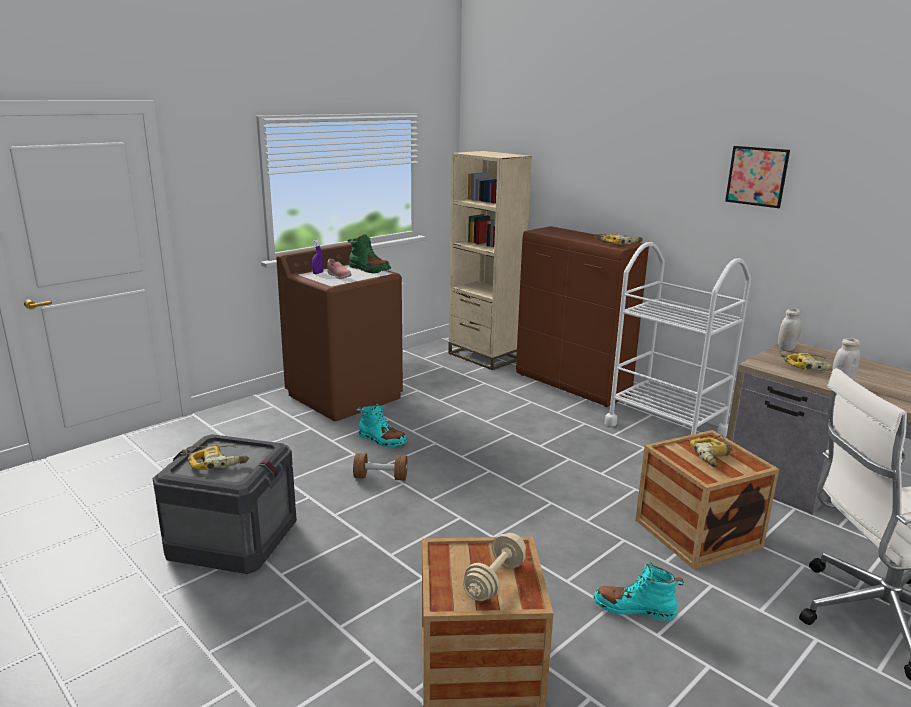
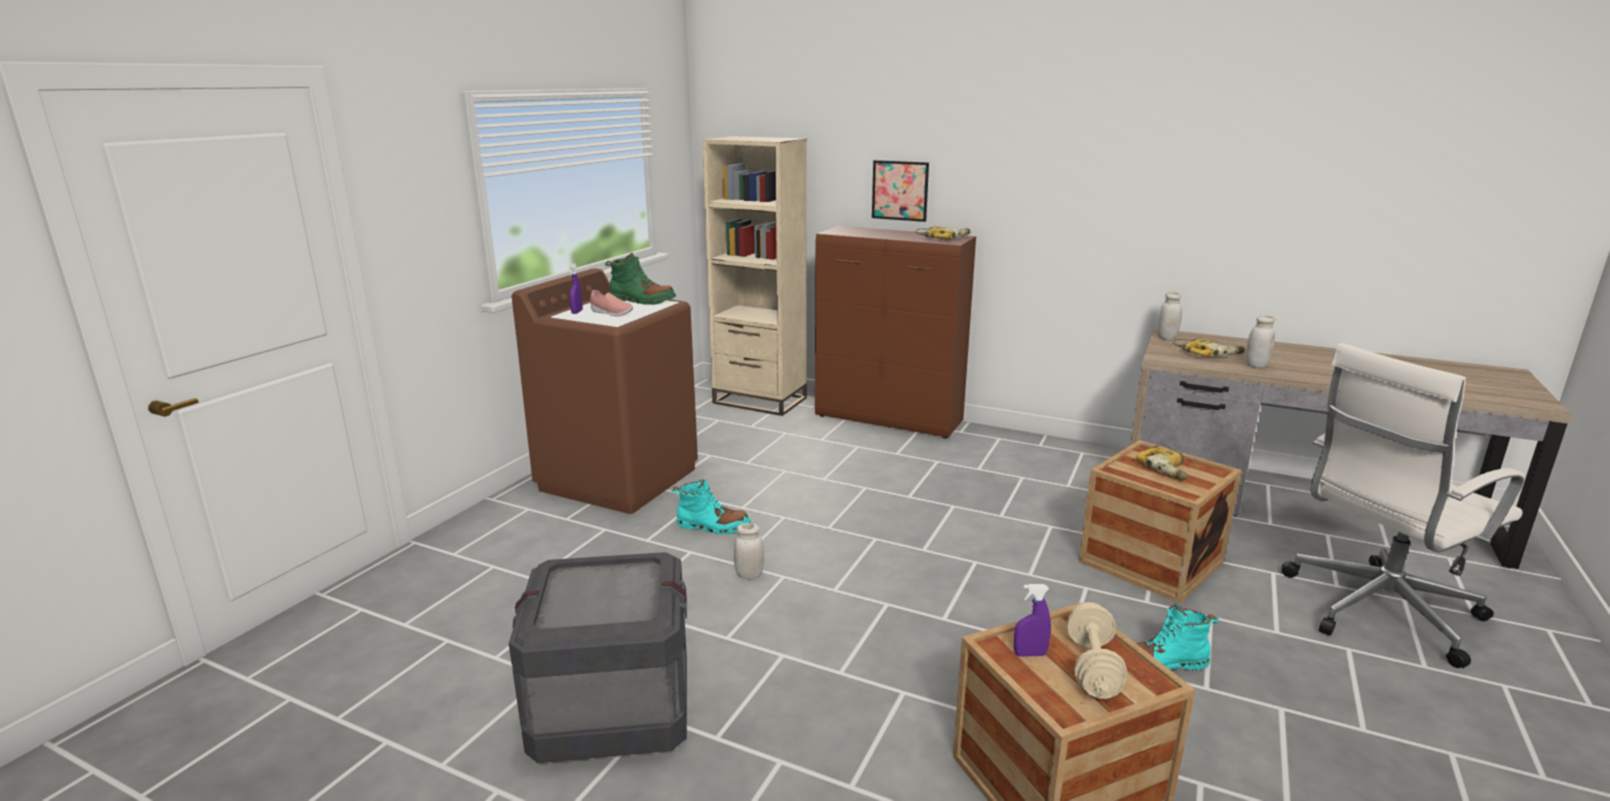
camera: 20 degrees left, 0 degrees up
power drill [185,445,249,470] -> none
brown dumbbell [353,453,408,480] -> white jar [734,523,764,579]
white cart [604,242,751,437] -> none
picture [725,146,790,208] -> picture moved to [872,160,929,222]
none -> purple spray bottle [1014,584,1051,657]

